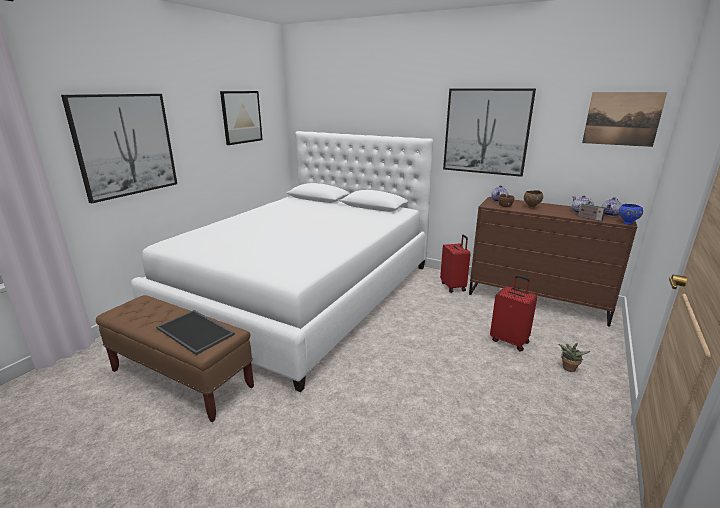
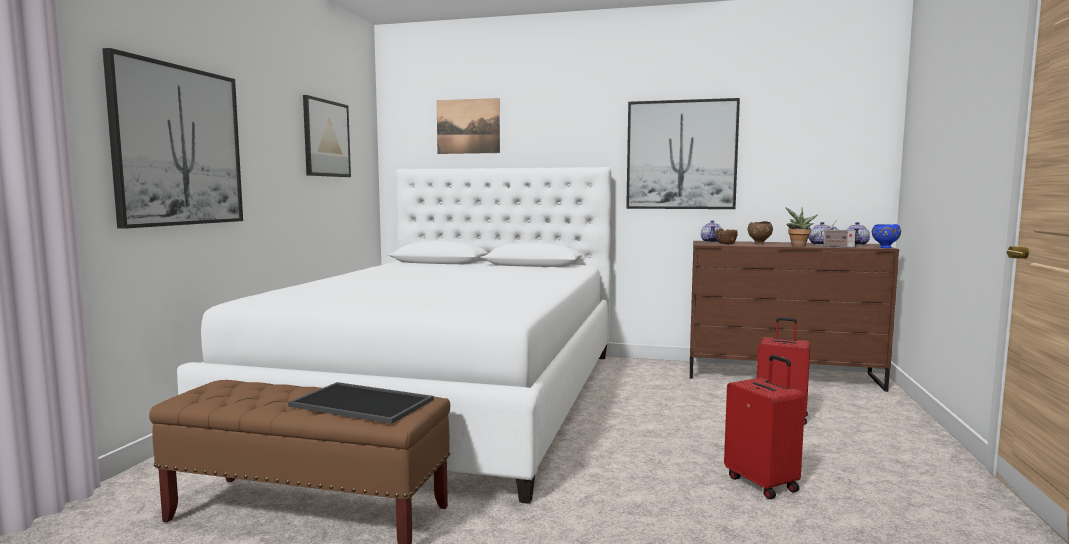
camera: 15 degrees left, 15 degrees down
red suitcase [440,235,471,293] -> red suitcase moved to [724,355,805,499]
potted plant [559,343,590,372] -> potted plant moved to [786,208,818,247]
picture [582,92,667,147] -> picture moved to [437,98,500,154]

